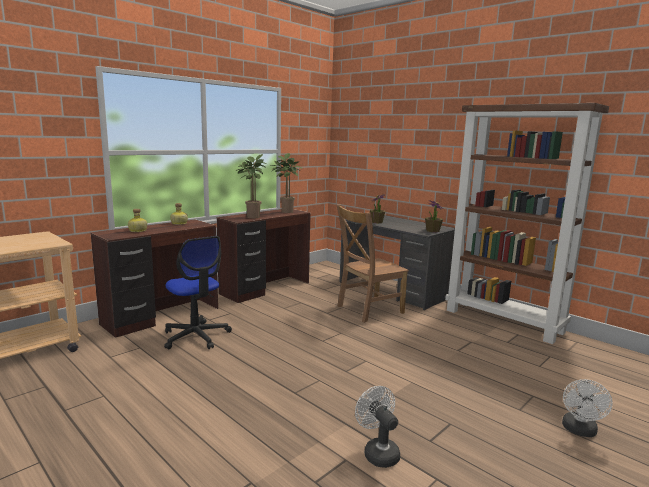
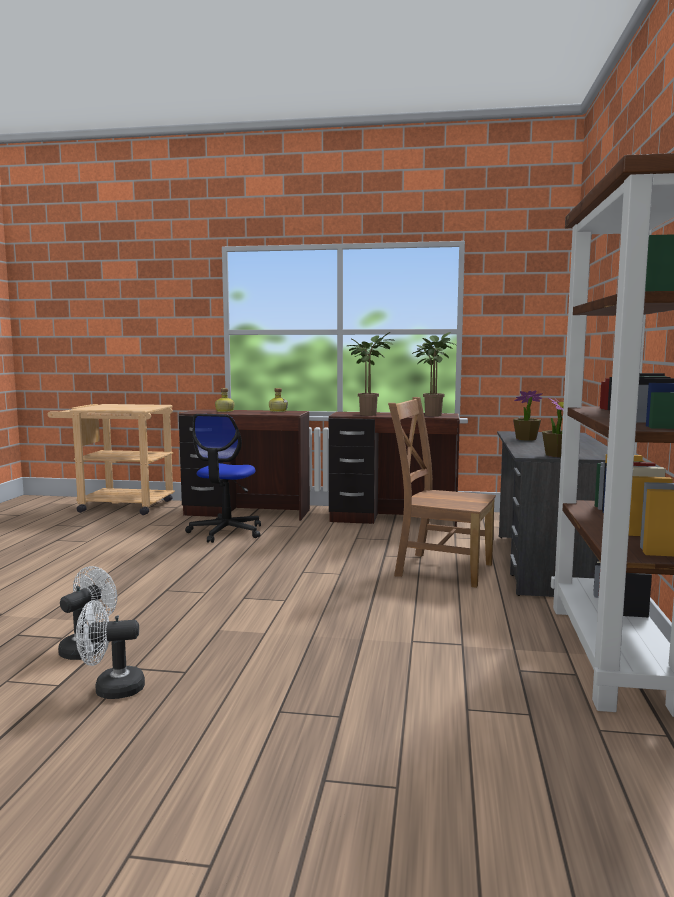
camera: 55 degrees right, 5 degrees down
white fan [562,379,613,437] -> white fan moved to [76,600,145,699]

